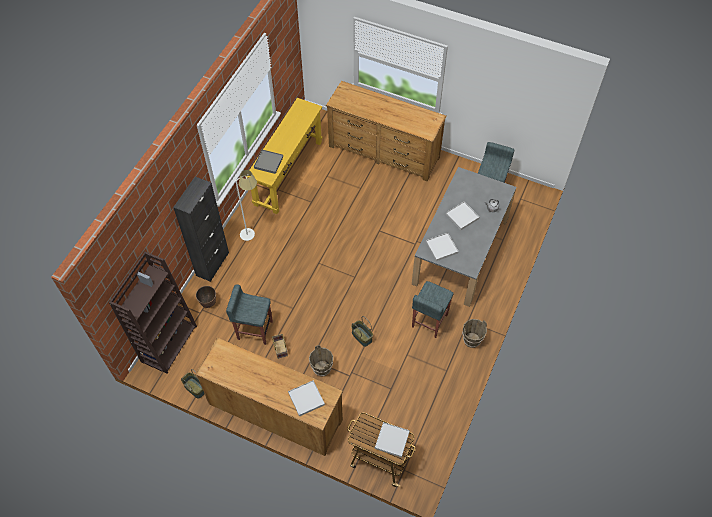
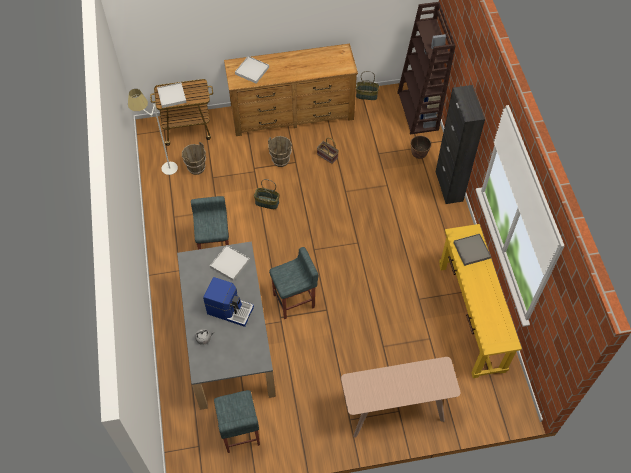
camera: 145 degrees right, 0 degrees up
grey stool [226,284,273,345] -> grey stool moved to [269,247,318,319]
white floor lamp [235,170,257,241] -> white floor lamp moved to [128,89,178,175]
brown dresser [326,81,447,182] -> beige console table [341,357,461,438]
white tray [446,201,479,230] -> coffee machine [203,277,254,327]
brown bucket [462,319,487,348] -> brown bucket moved to [182,142,206,175]

